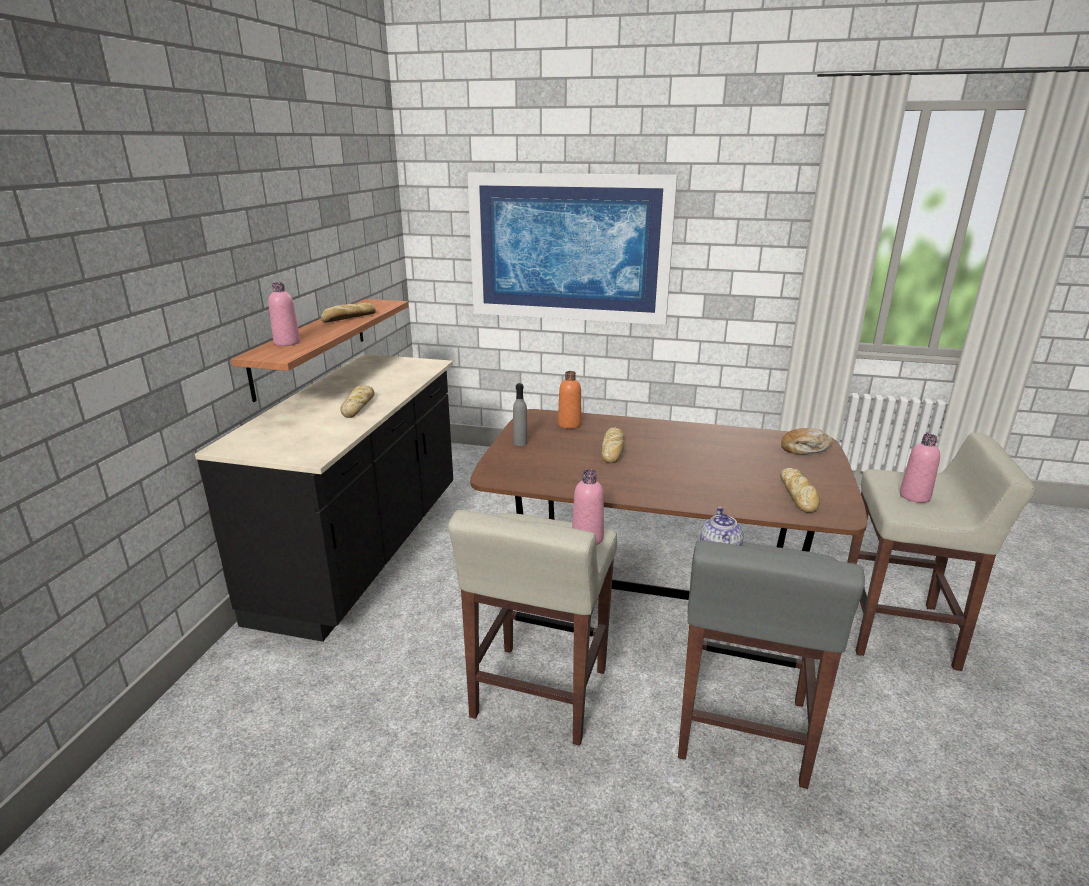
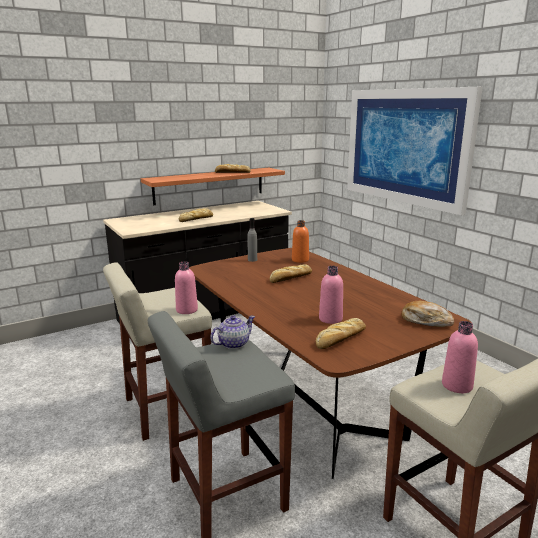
camera: 45 degrees right, 5 degrees down
pink bottle [268,282,300,346] -> pink bottle moved to [319,266,343,324]

